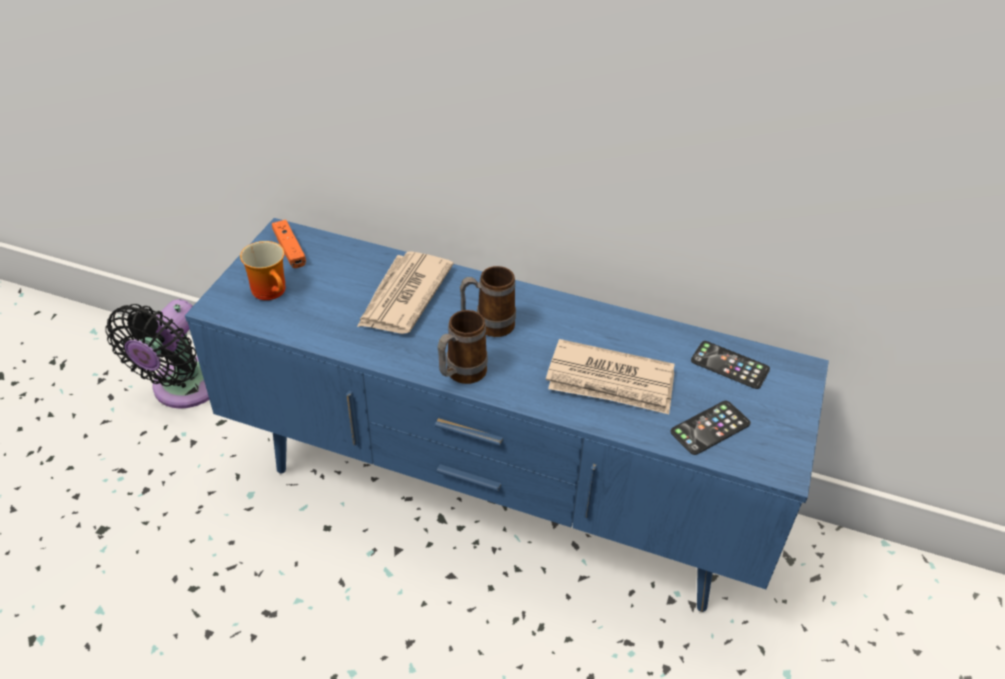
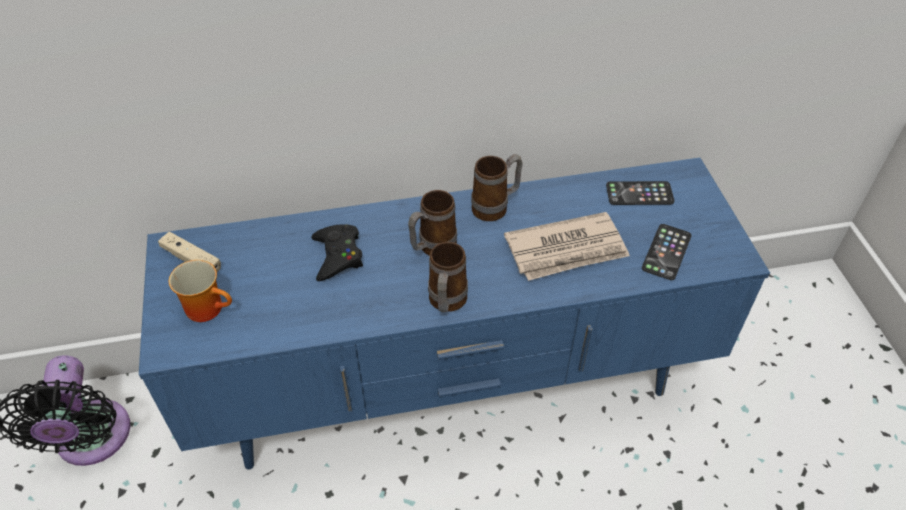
camera: 30 degrees left, 5 degrees up
orange game controller [272,220,306,268] -> beige game controller [158,232,221,272]
newspaper [357,251,453,334] -> black game controller [311,224,363,281]
none -> mug [471,154,523,221]

